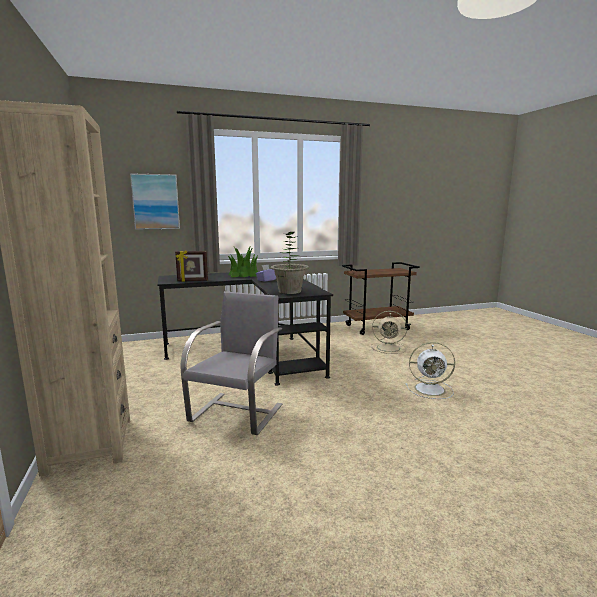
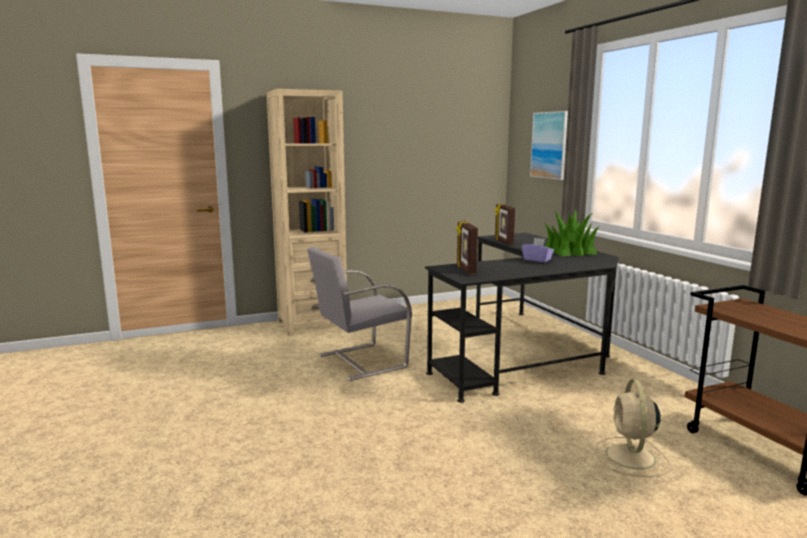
camera: 85 degrees right, 0 degrees up
grey chair [180,291,282,435] -> grey chair turned 135 degrees clockwise [307,247,412,381]
potted plant [271,232,309,294] -> picture frame [456,221,478,274]
white fan [406,342,455,399] -> none

